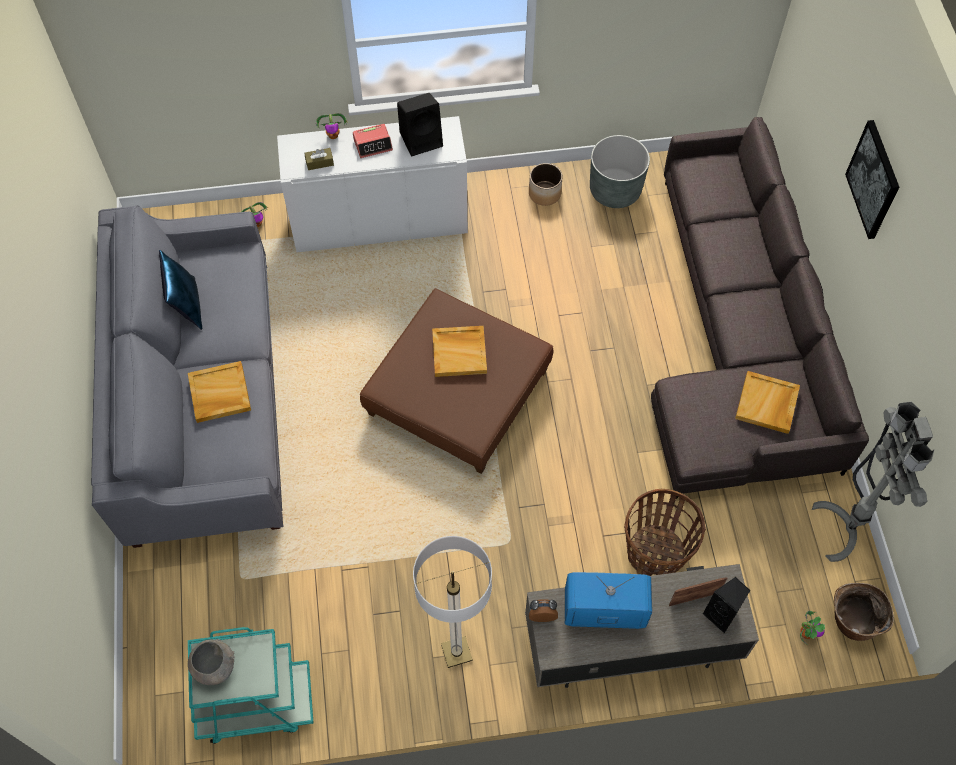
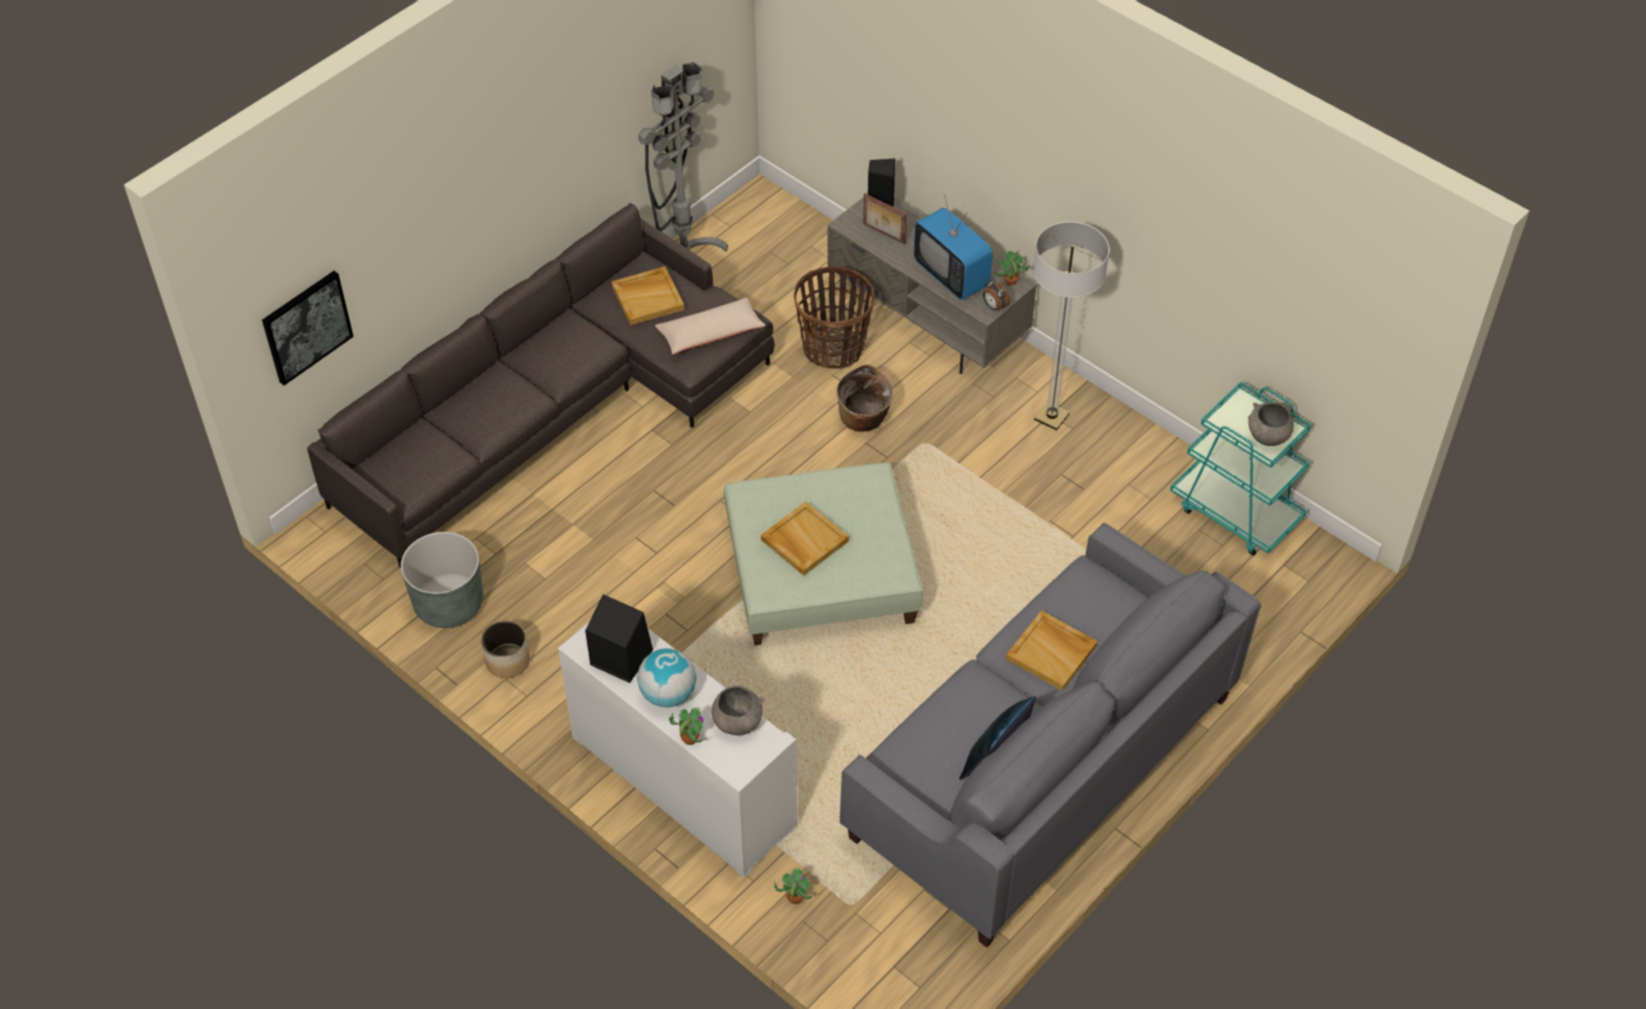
camera: 130 degrees left, 10 degrees down
brown tissue box [305,148,334,170] -> grey bowl [712,685,764,735]
alarm clock [353,124,393,158] -> globe [637,648,696,707]
brown ottoman [360,288,554,474] -> green ottoman [724,463,923,645]
potted plant [800,611,825,645] -> potted plant moved to [994,251,1030,286]
basket [834,583,894,641] -> basket moved to [837,364,894,432]
picture [845,120,899,239] -> picture moved to [262,271,354,385]
none -> beige pillow [655,298,766,354]

